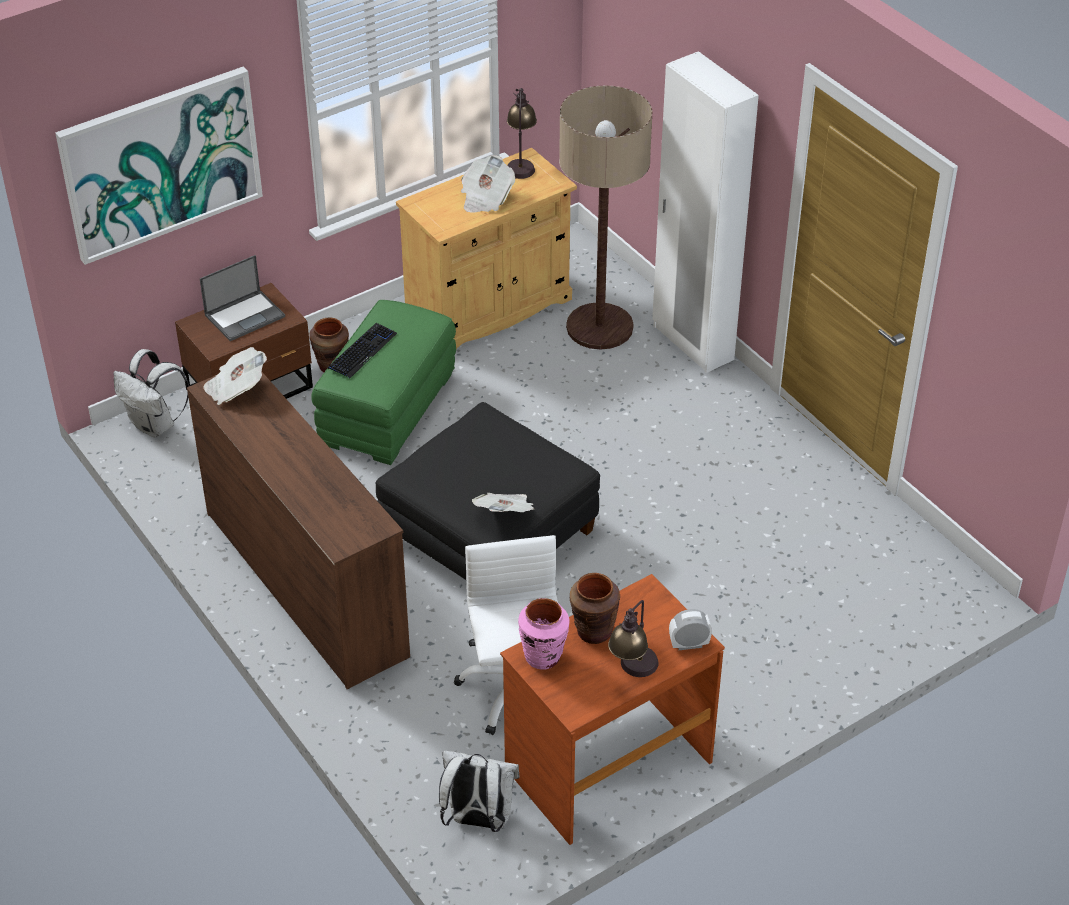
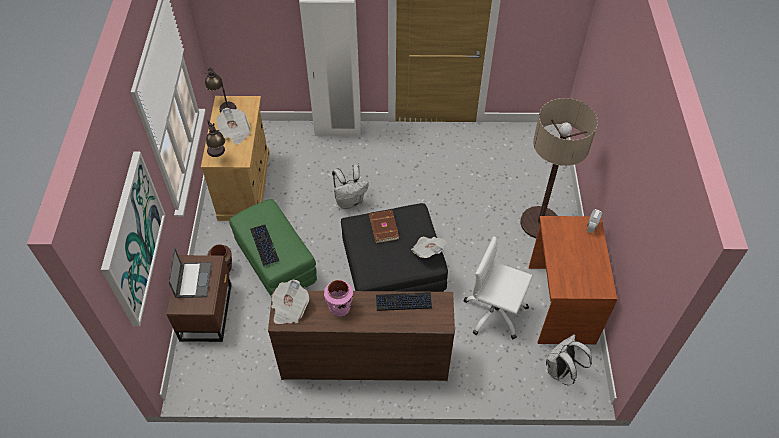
camera: 55 degrees left, 10 degrees up
white backpack [113,349,189,437] -> white backpack moved to [332,164,369,209]
pink vase [518,598,570,669] -> pink vase moved to [324,280,353,317]
floor lamp [559,86,653,350] -> floor lamp moved to [520,98,598,238]
brown vase [570,573,620,644] -> none
table lamp [608,600,658,677] -> table lamp moved to [206,120,225,157]
none -> brown book [369,210,399,243]
none -> keyboard [376,292,432,311]

